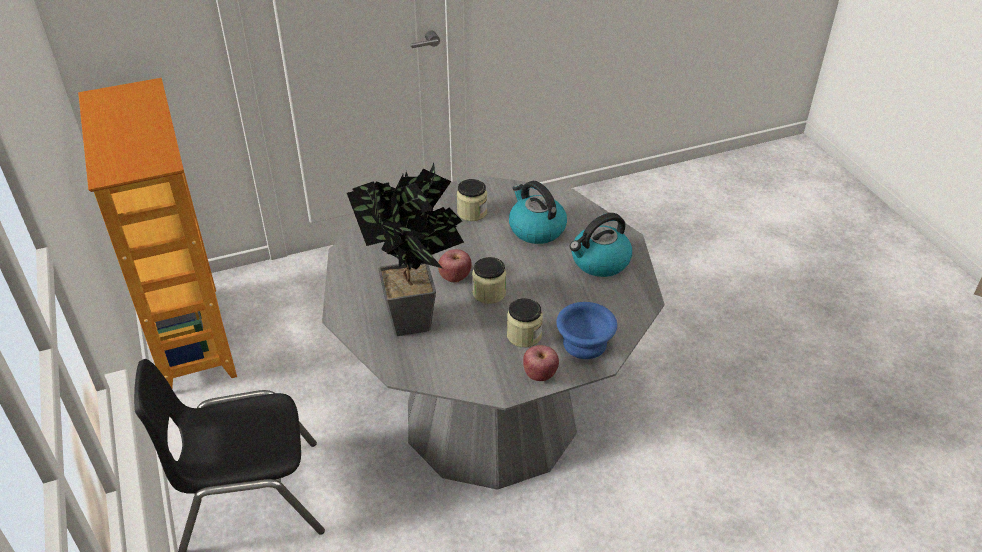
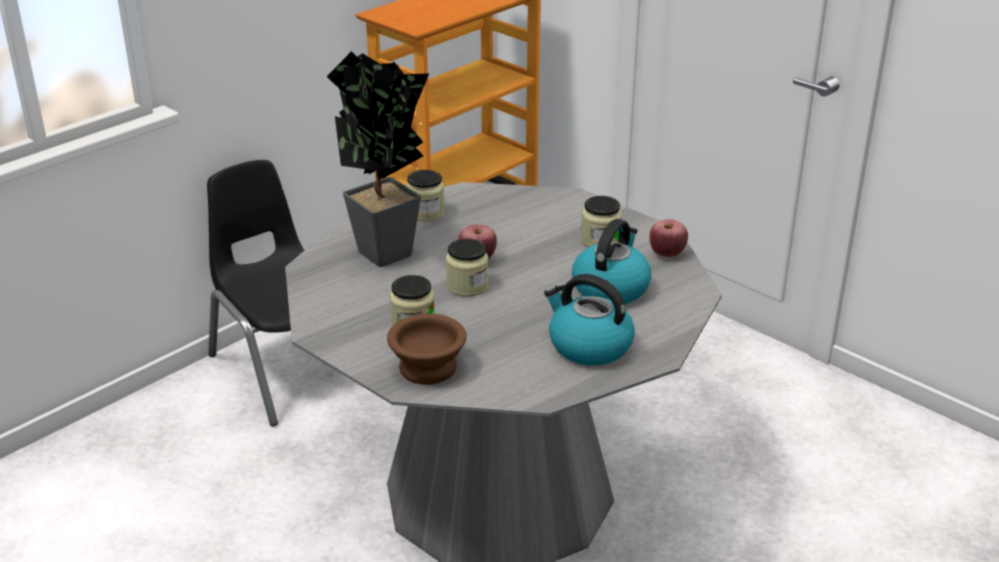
camera: 65 degrees right, 10 degrees down
apple [523,345,559,381] -> apple moved to [650,219,688,257]
blue bowl [556,302,617,359] -> brown bowl [387,314,467,385]
none -> jar [406,170,445,221]

